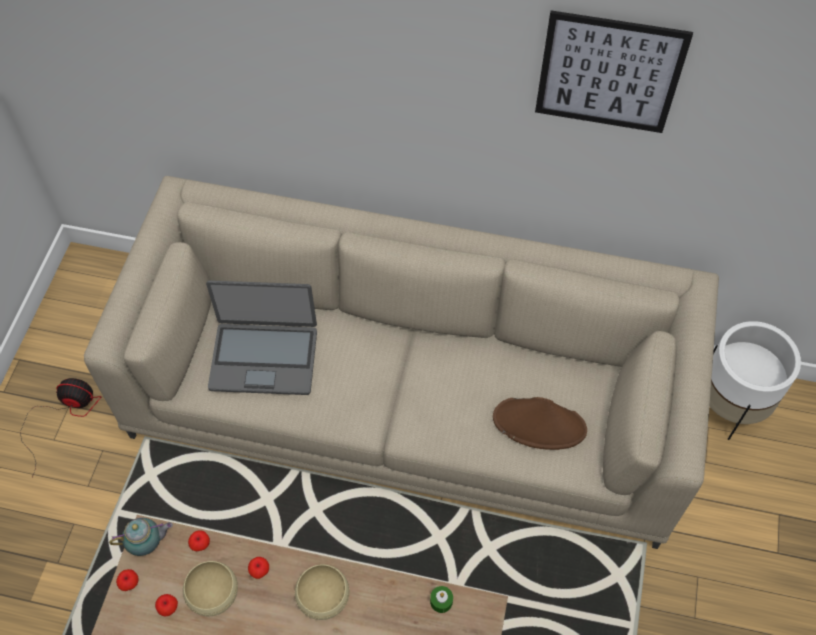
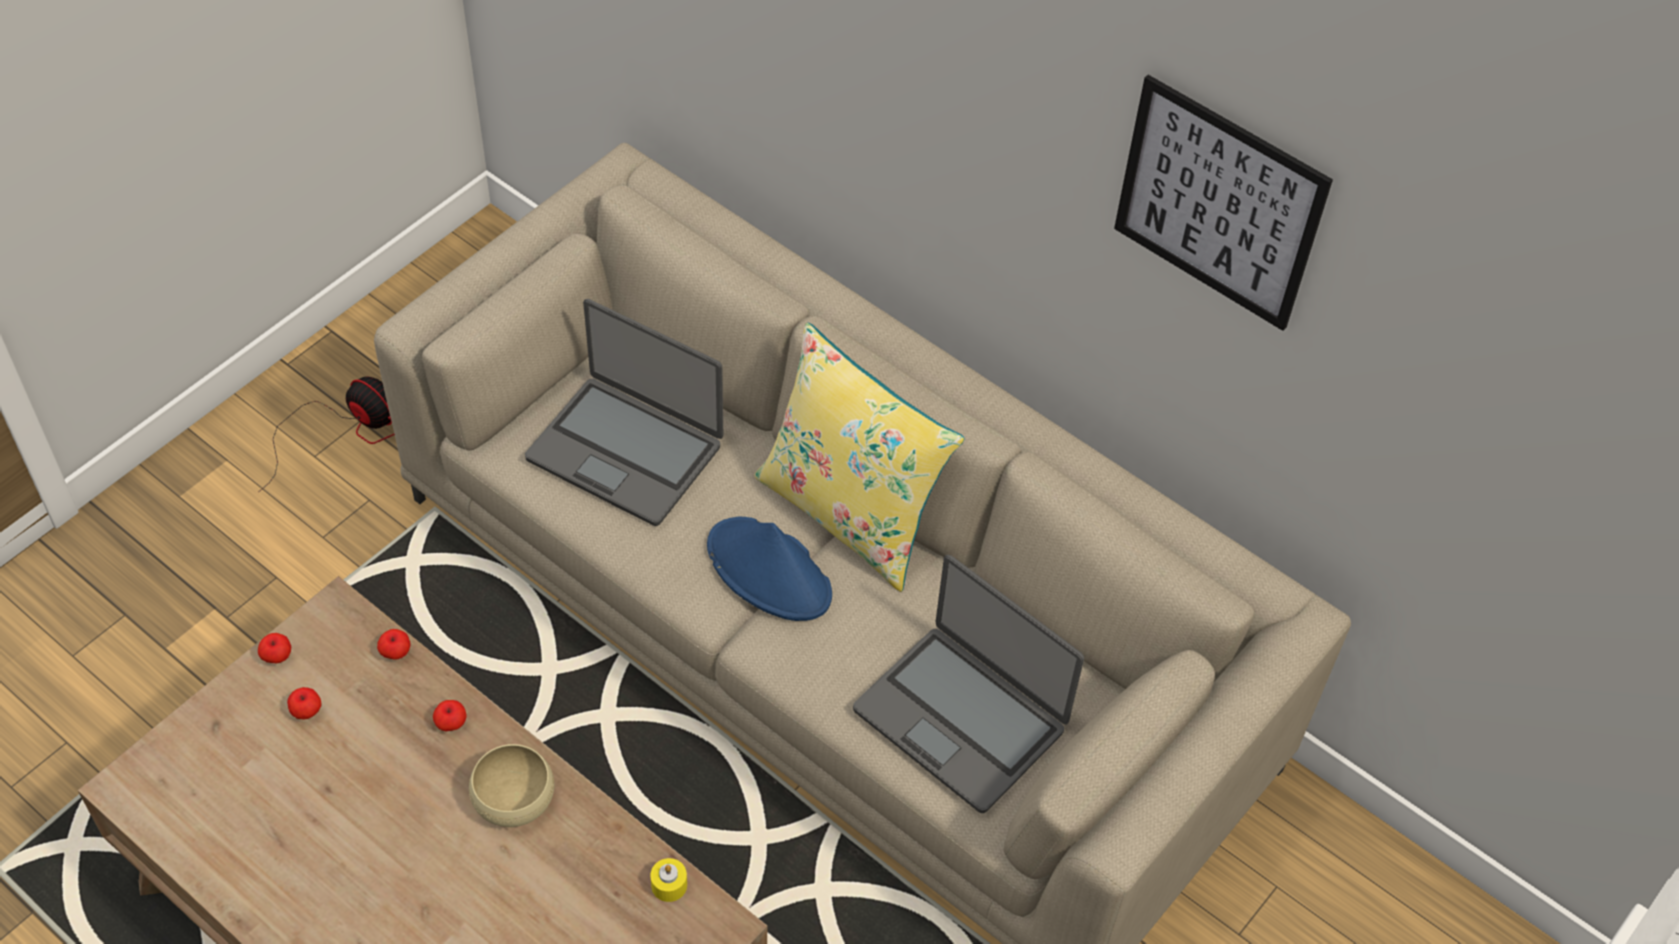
camera: 25 degrees right, 5 degrees down
teapot [109,518,173,556] -> none
beige bowl [183,561,238,616] -> none
green candle [430,586,453,613] -> yellow candle [650,858,687,902]
brown hat [493,397,587,450] -> laptop [853,555,1084,813]
white planter [710,321,801,440] -> none
none -> blue hat [707,516,832,621]
none -> yellow pillow [754,322,965,592]

